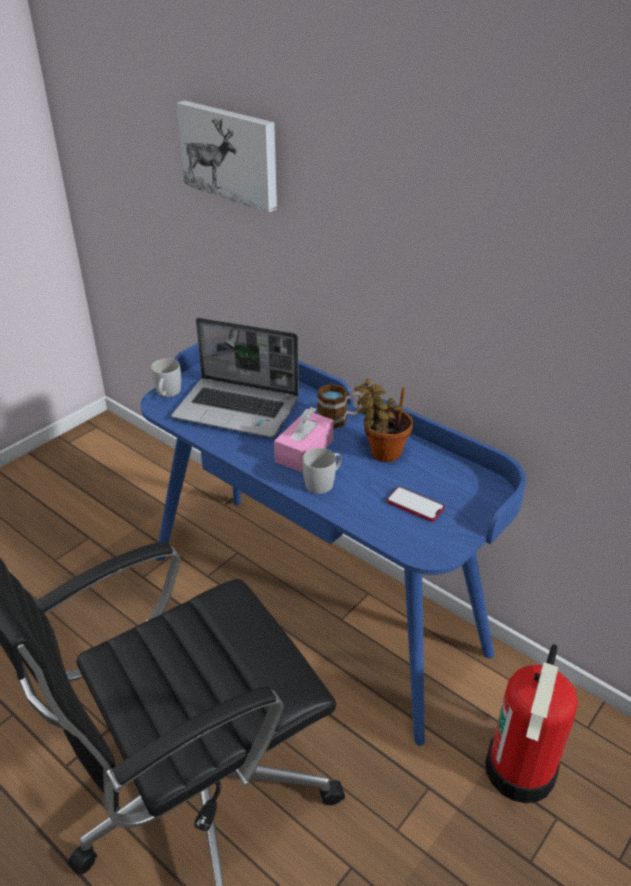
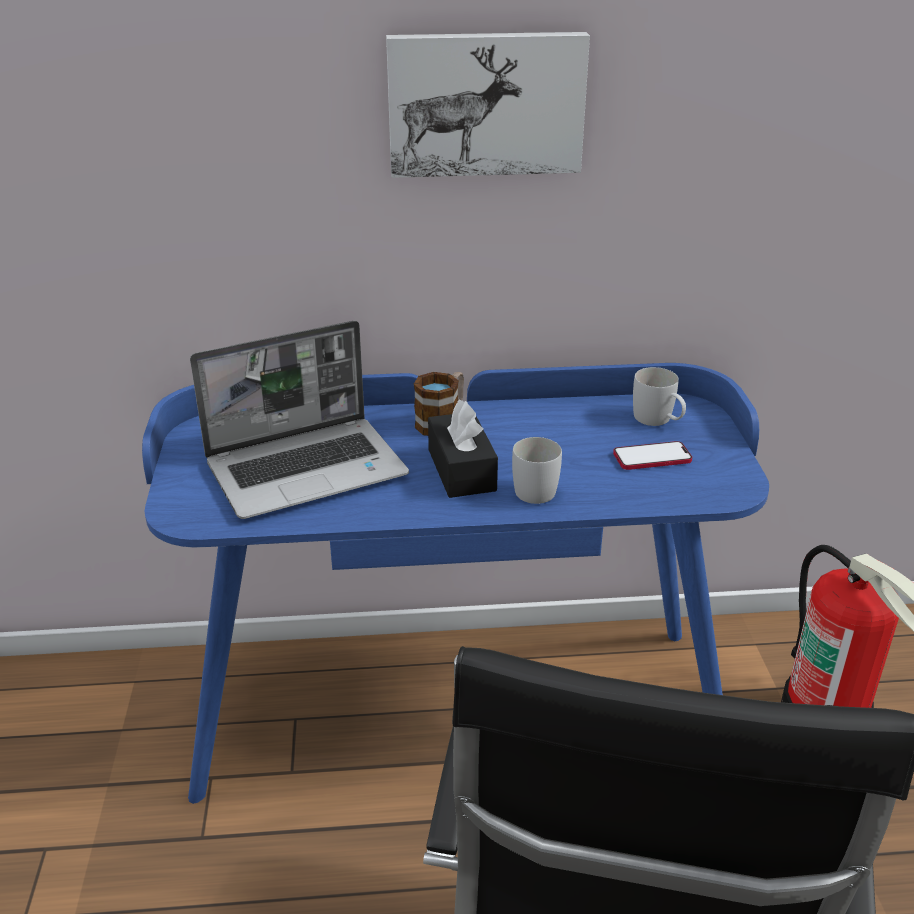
camera: 45 degrees left, 5 degrees down
white mug [151,358,181,397] -> white mug moved to [633,367,686,426]
picture [176,101,277,213] -> picture moved to [386,32,590,178]
pink tissue box [274,407,334,472] -> black tissue box [428,399,498,498]
potted plant [354,378,413,462] -> none

